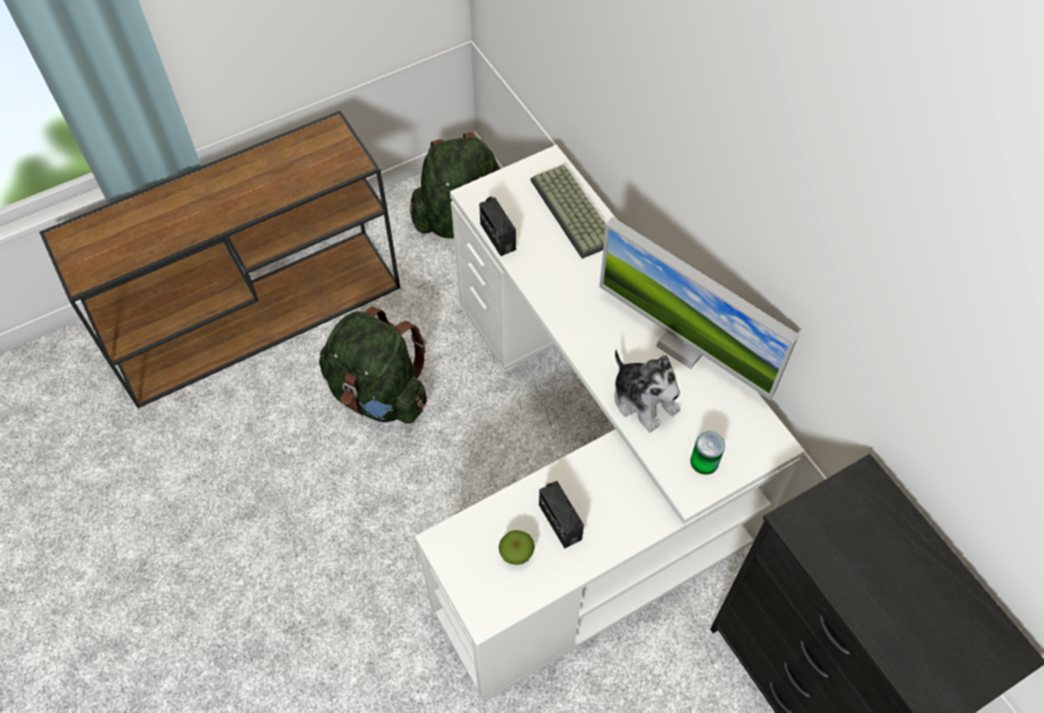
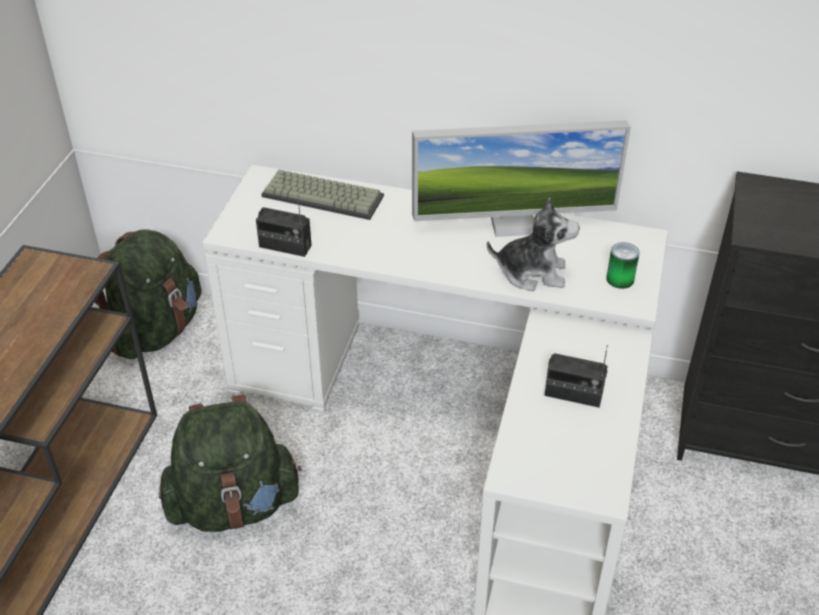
camera: 45 degrees left, 15 degrees down
apple [499,530,535,565] -> none

